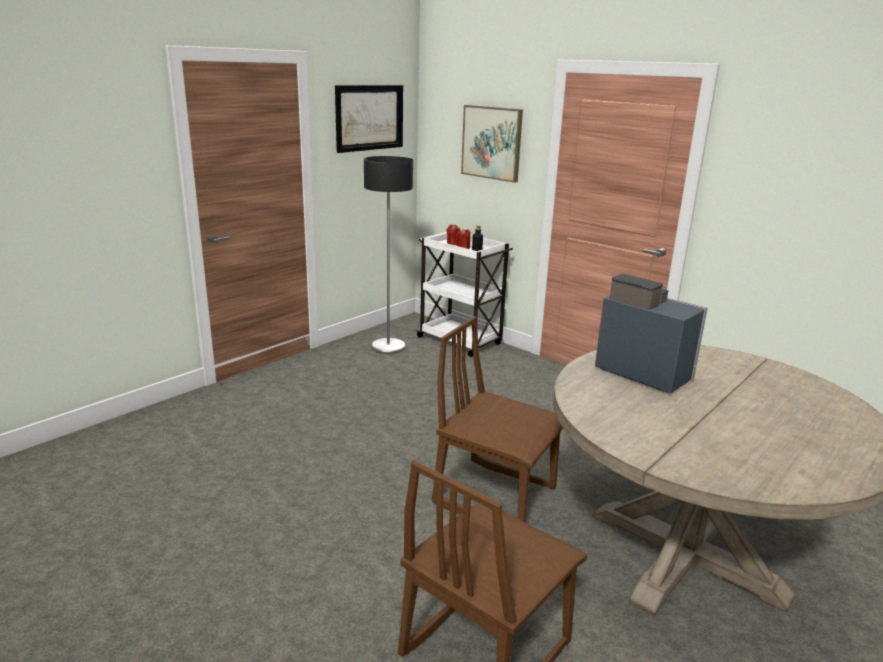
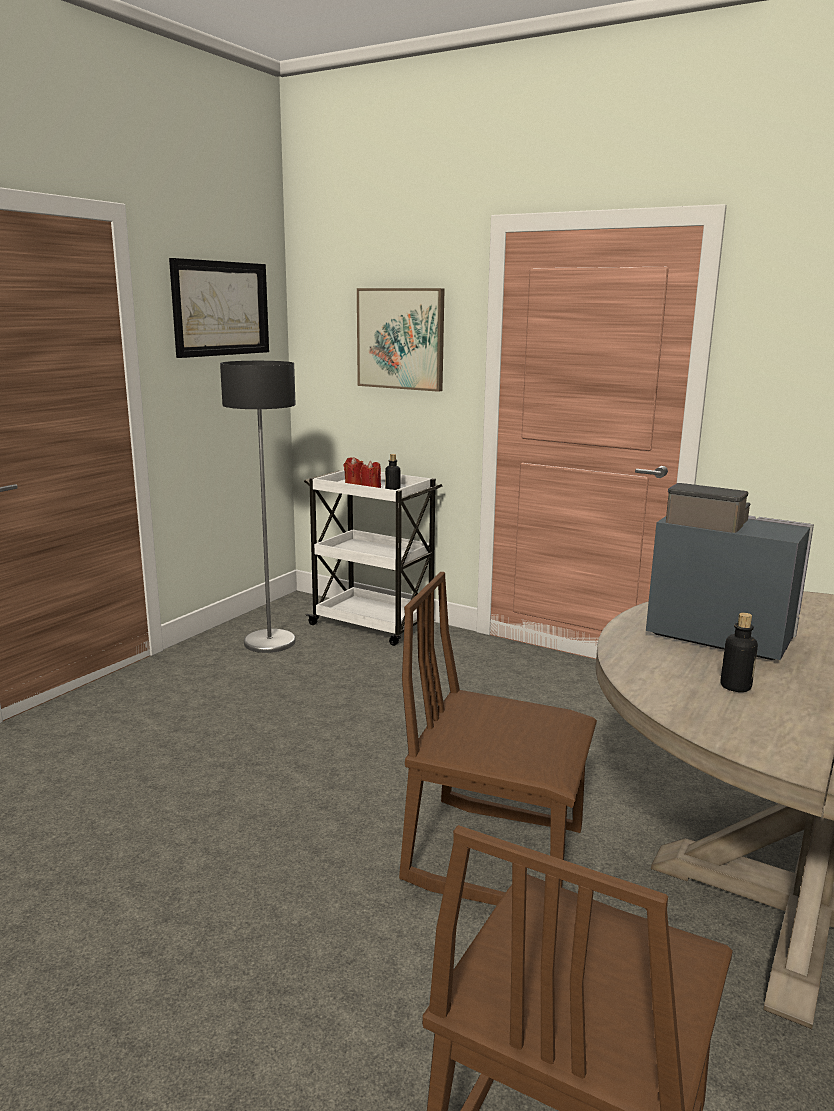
camera: 10 degrees left, 5 degrees down
none -> bottle [721,613,758,692]

